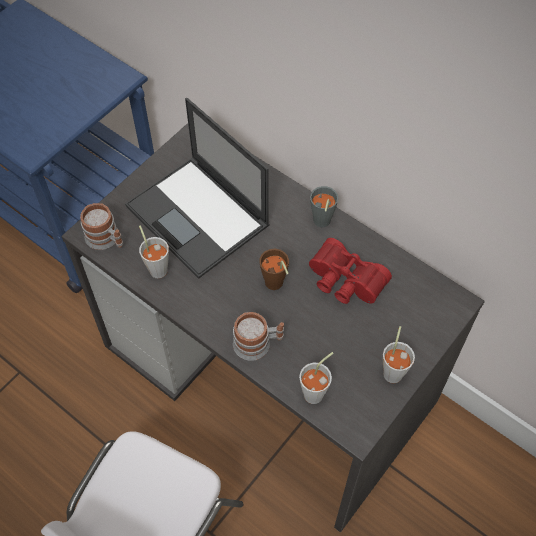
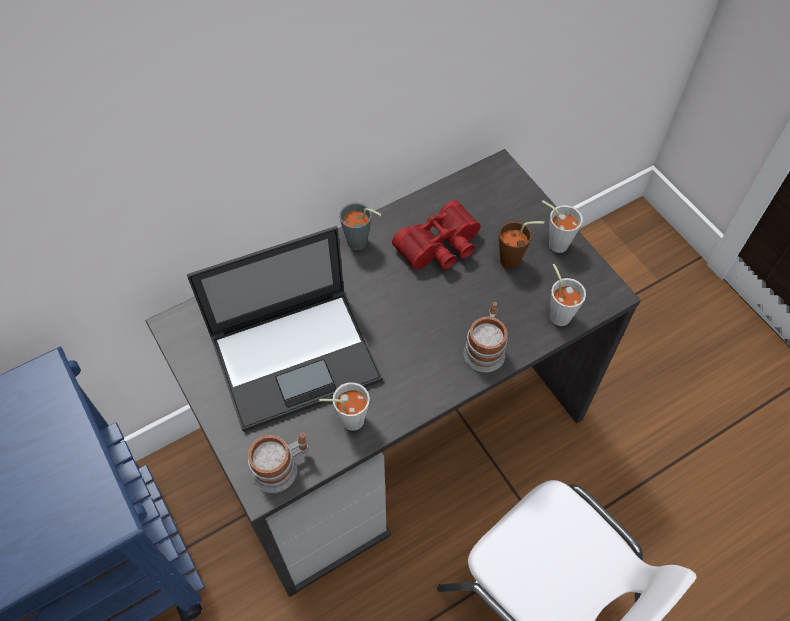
camera: 70 degrees left, 0 degrees up
brown cup [259,249,289,290] -> brown cup moved to [499,221,544,269]

